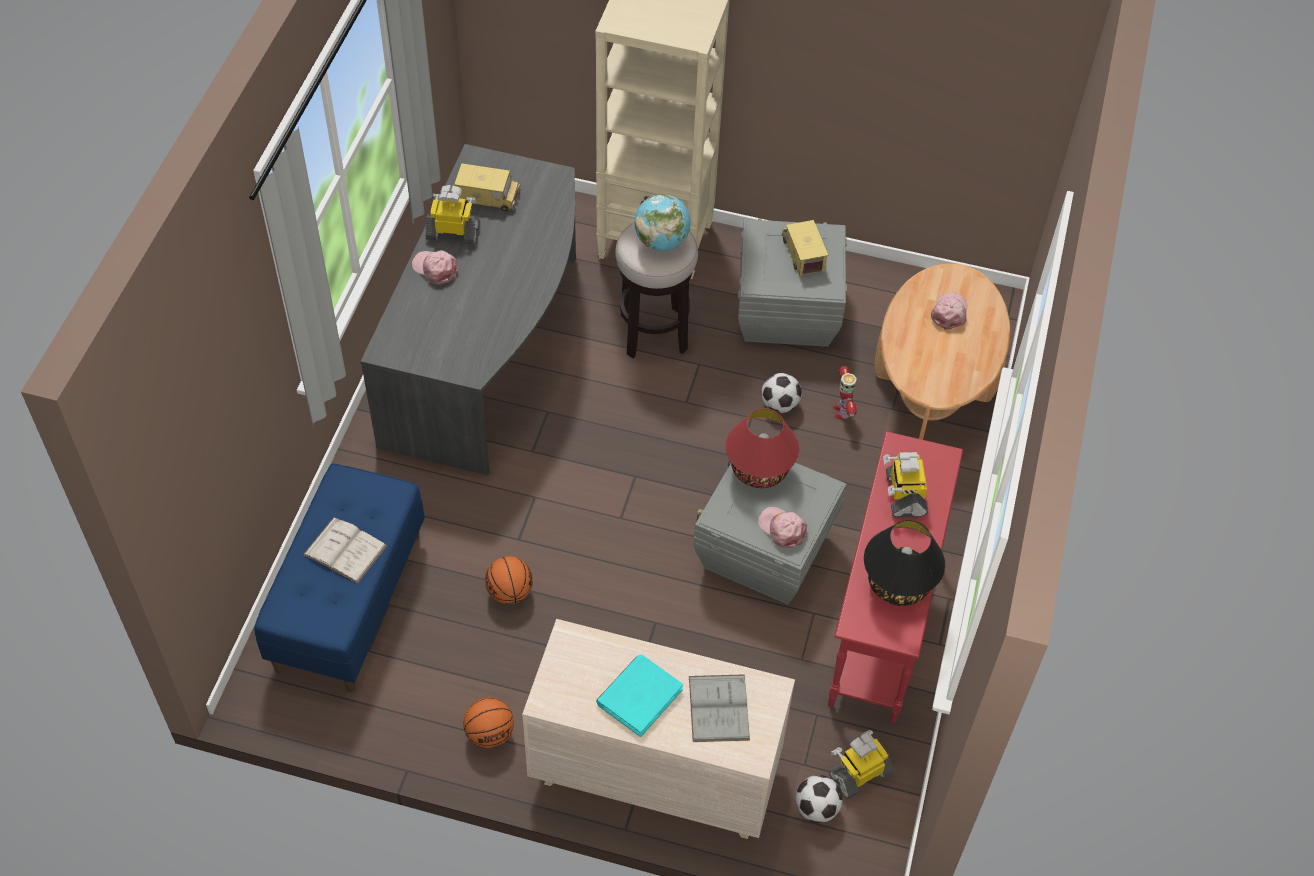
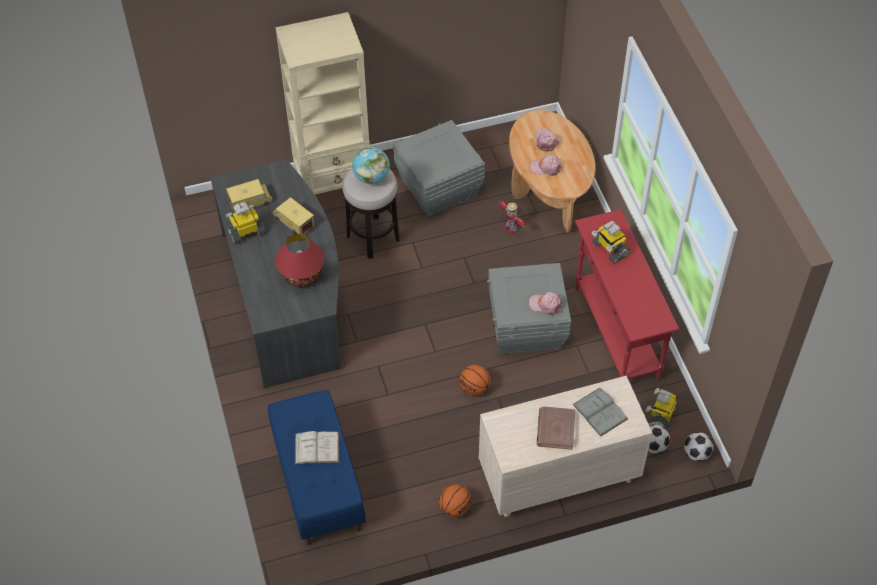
camera: 30 degrees left, 0 degrees up
pink cap [412,250,458,284] -> pink cap moved to [530,155,562,176]
basketball [485,556,533,604] -> basketball moved to [460,365,491,396]
turquoise book [596,655,683,737] -> brown book [537,406,575,450]
red table lamp [725,408,800,488] -> red table lamp moved to [275,234,324,287]
football [761,373,802,413] -> football moved to [684,432,714,461]
toy truck [782,220,829,276] -> toy truck moved to [272,197,314,235]
black table lamp [864,520,945,606] -> none

